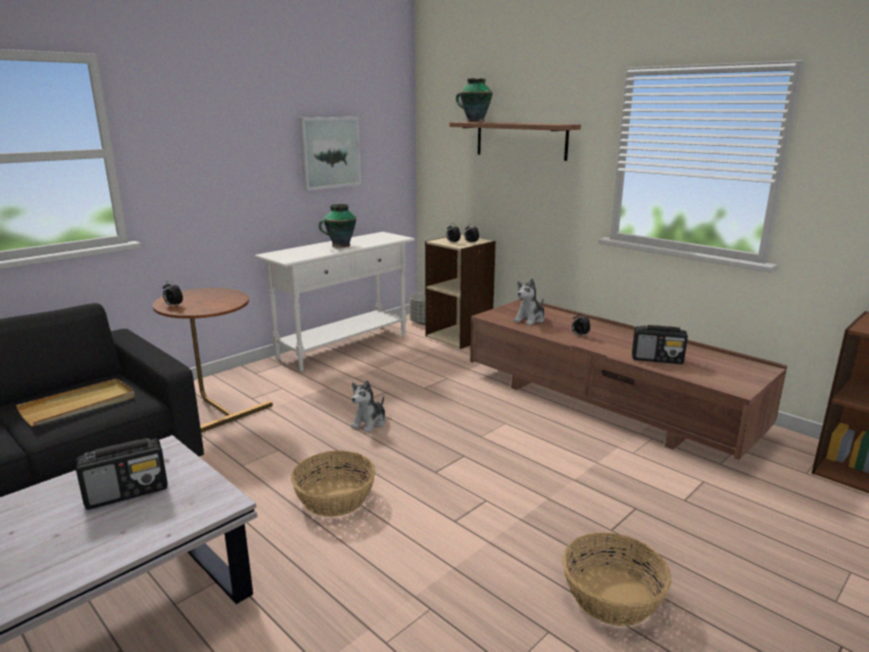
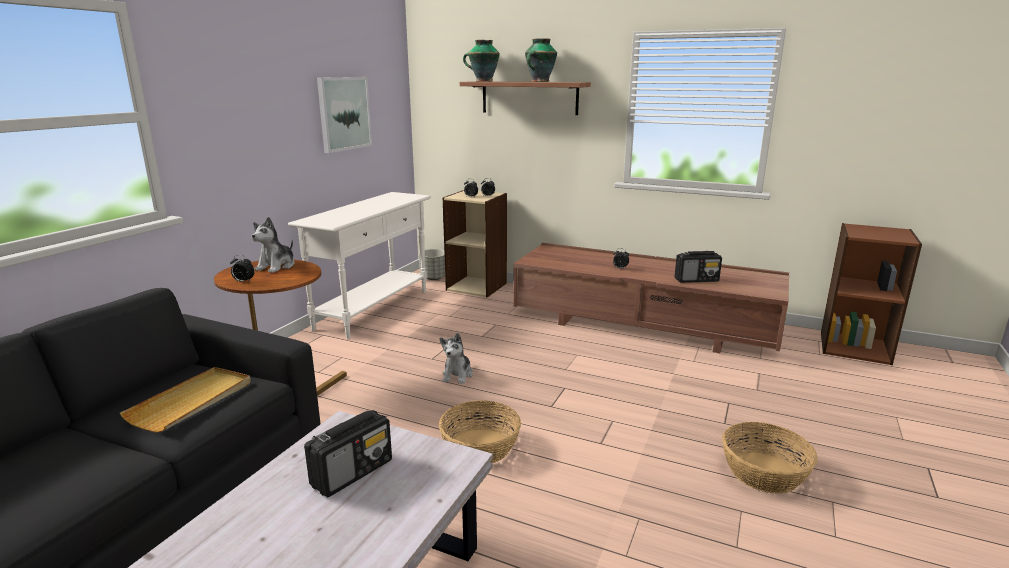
camera: 20 degrees left, 0 degrees up
vase [318,204,356,248] -> vase moved to [525,38,557,82]
plush toy [514,278,545,325] -> plush toy moved to [252,217,295,273]

